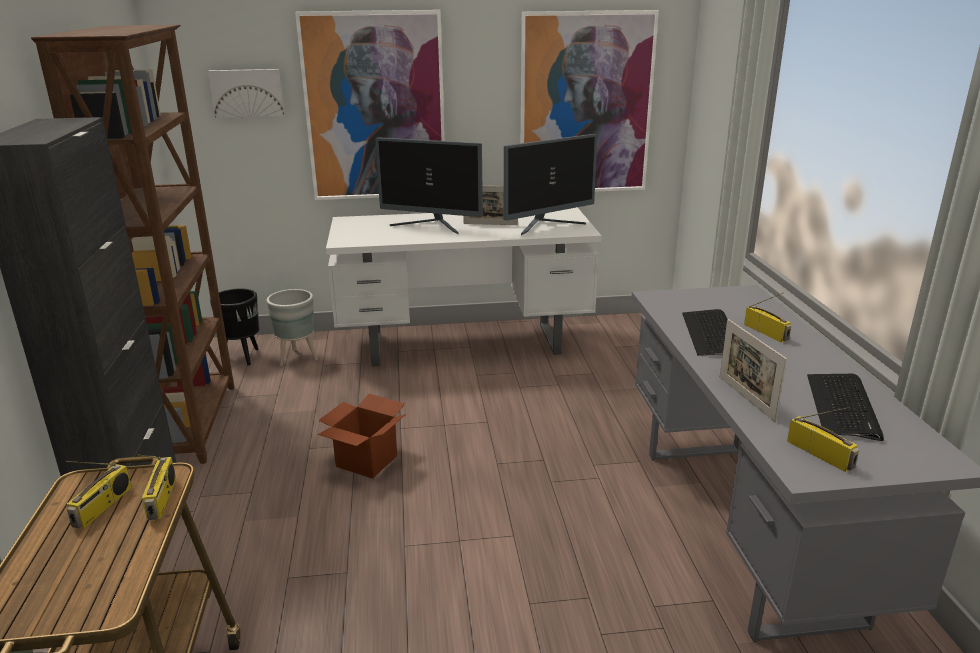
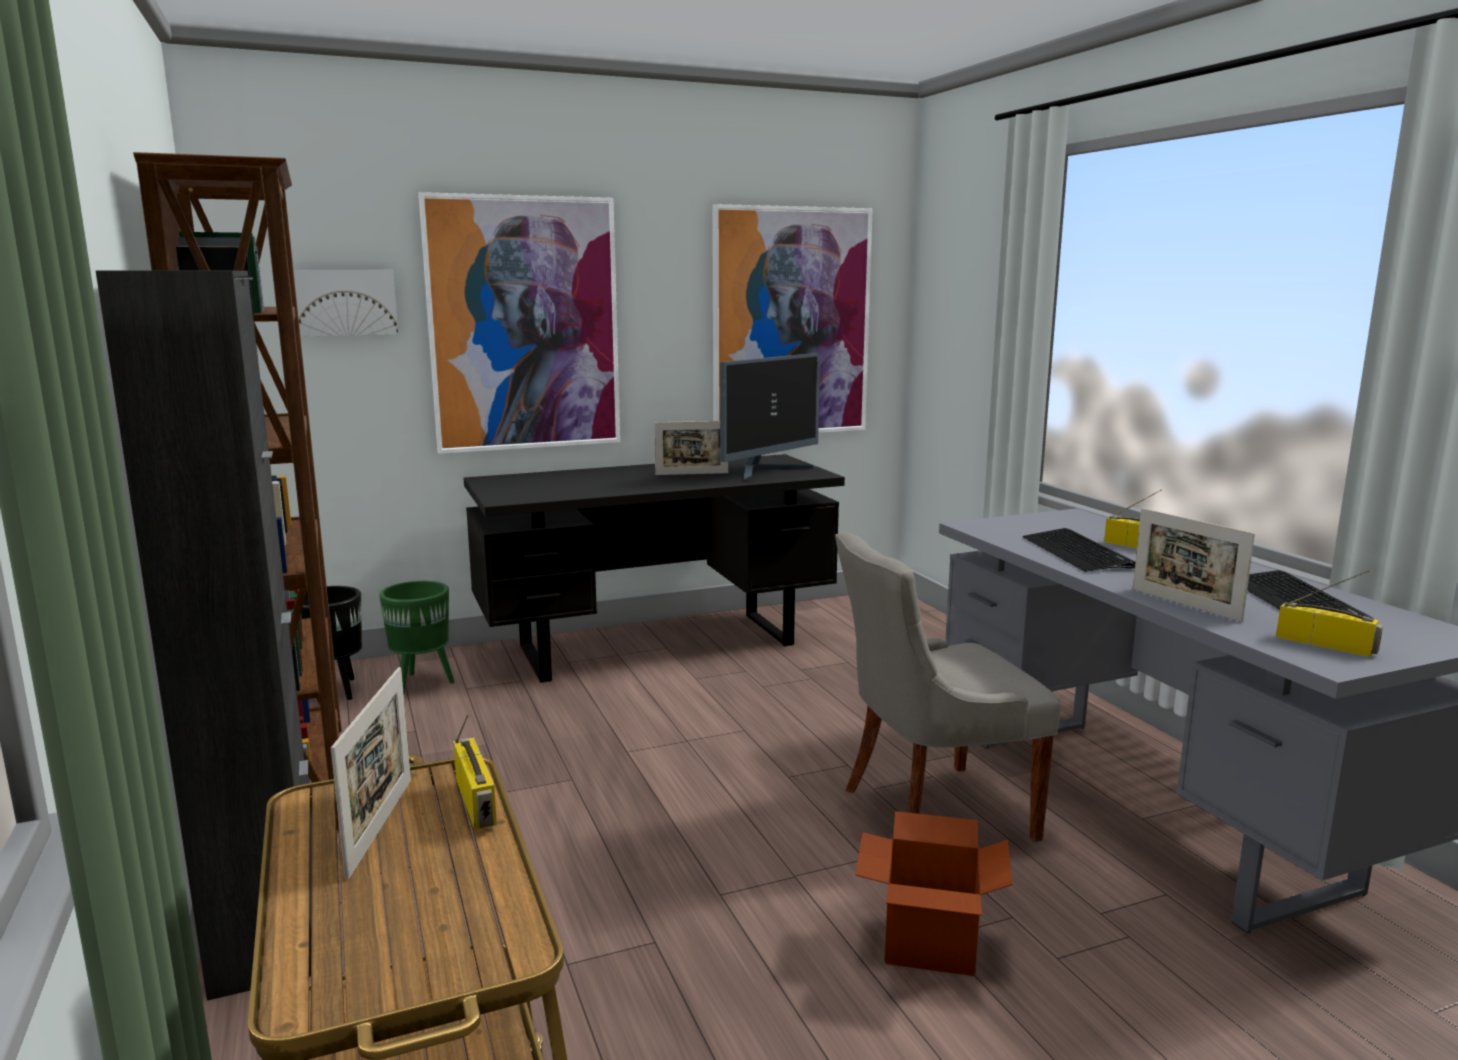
camera: 15 degrees left, 10 degrees down
radio [66,461,132,529] -> picture frame [331,667,411,880]
grey planter [266,289,318,366] -> green planter [379,581,454,695]
cardboard box [318,394,406,478] -> cardboard box moved to [856,811,1013,976]
white desk [326,207,602,366] -> black desk [463,454,845,683]
monitor [375,137,483,234] -> none
none -> grey chair [835,533,1061,842]

